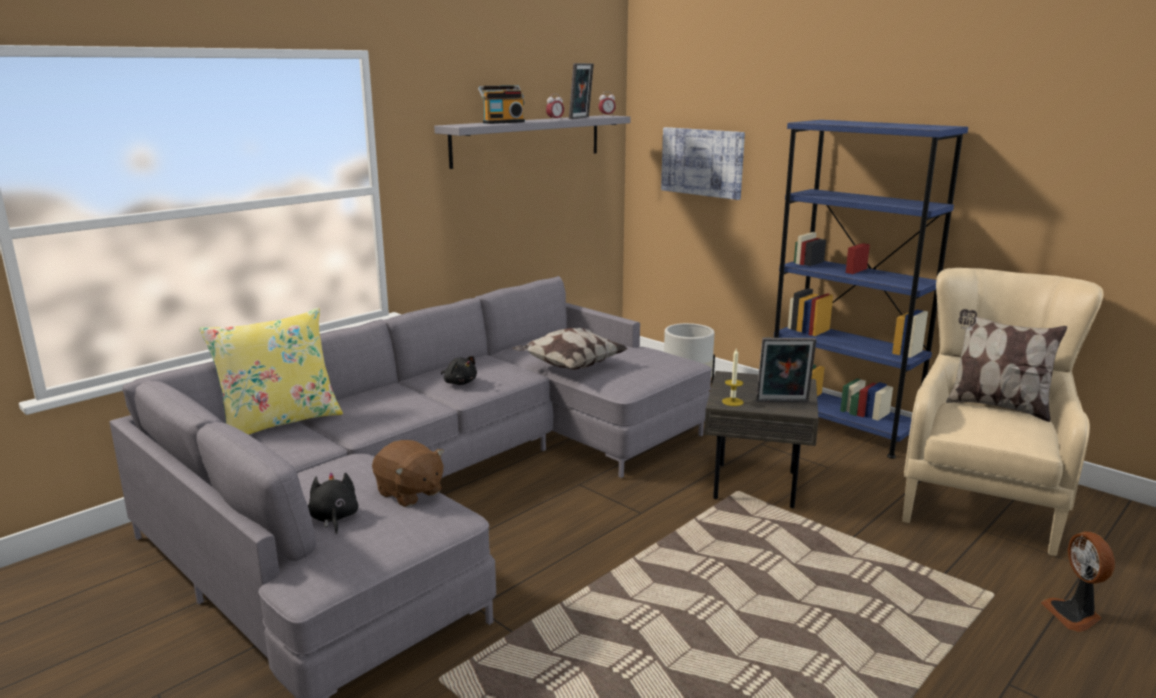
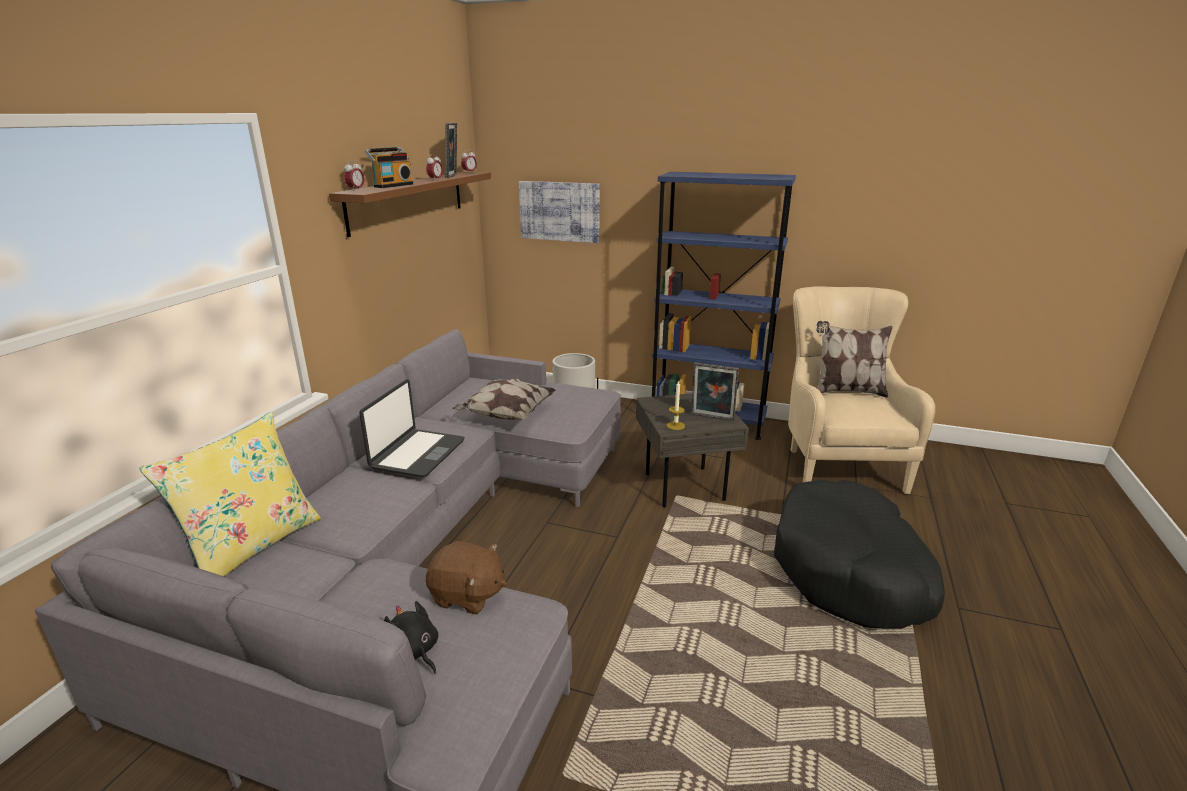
camera: 25 degrees left, 5 degrees up
grey shelf [434,115,630,169] -> brown shelf [329,172,491,237]
black plush toy [441,356,477,385] -> laptop [359,379,465,477]
picture frame [756,338,816,402] -> picture frame turned 45 degrees clockwise [691,362,739,421]
fan [1041,532,1115,632] -> none
none -> alarm clock [344,160,364,191]
none -> black dog bed [774,480,945,629]

